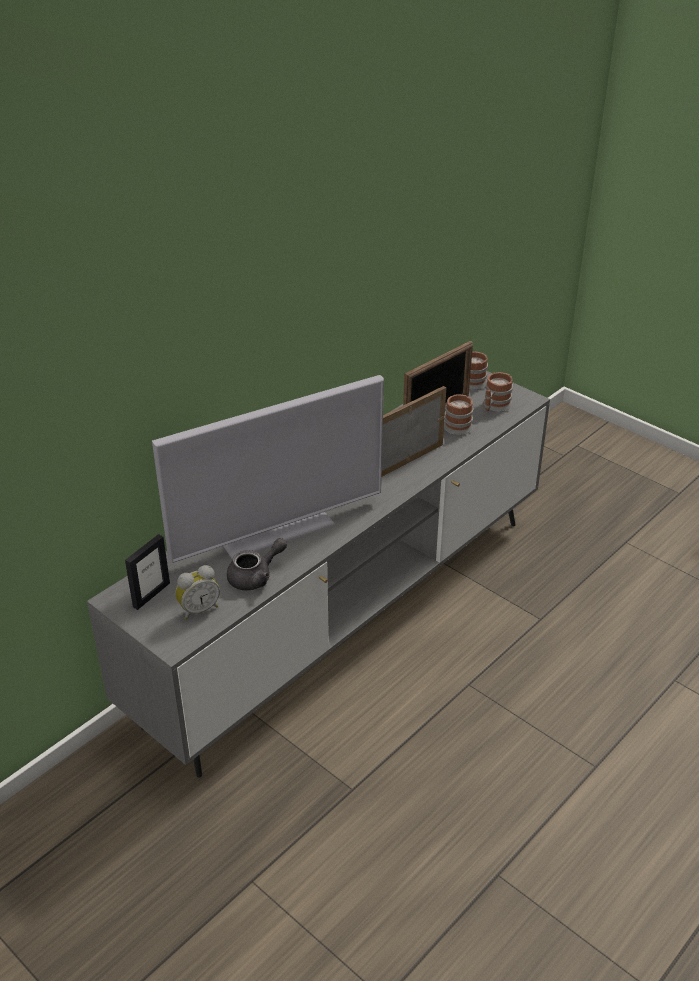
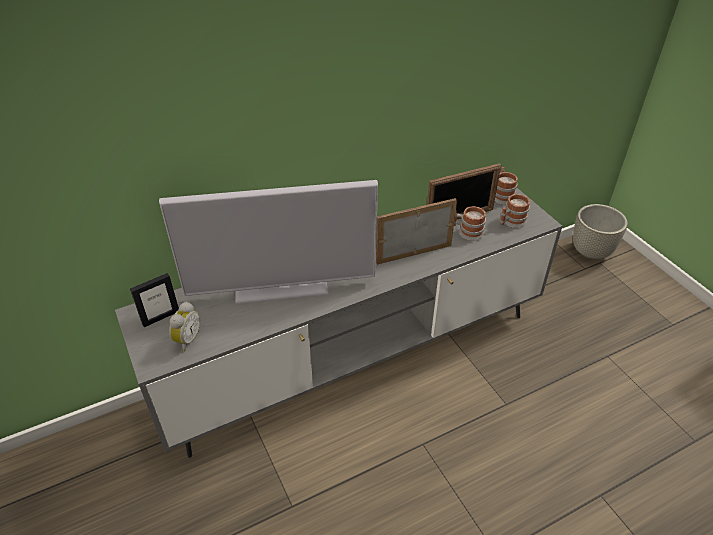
camera: 20 degrees right, 5 degrees up
alarm clock [175,565,220,620] -> alarm clock turned 60 degrees counterclockwise [169,302,200,351]
grey teapot [227,538,287,591] -> none
none -> grey planter [573,204,628,260]

